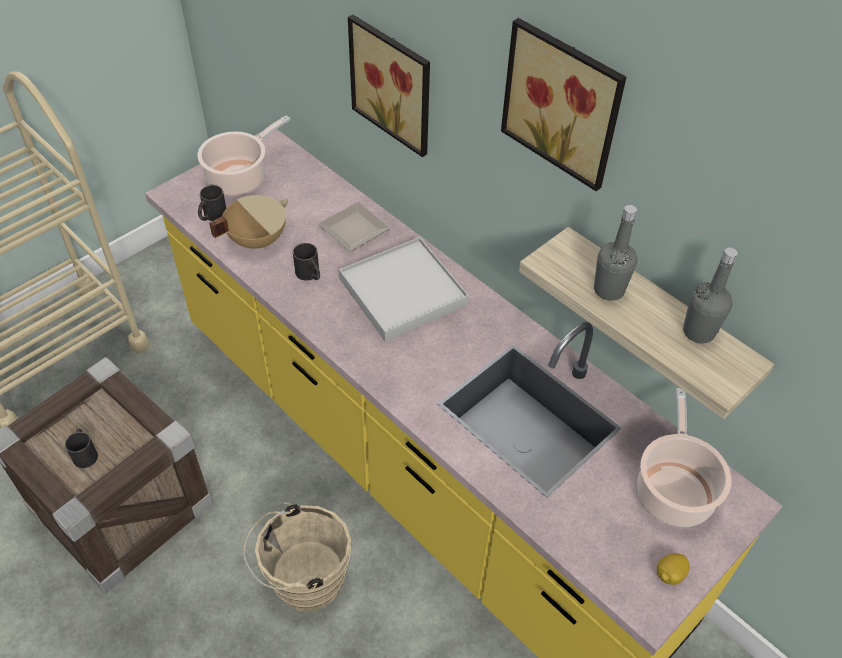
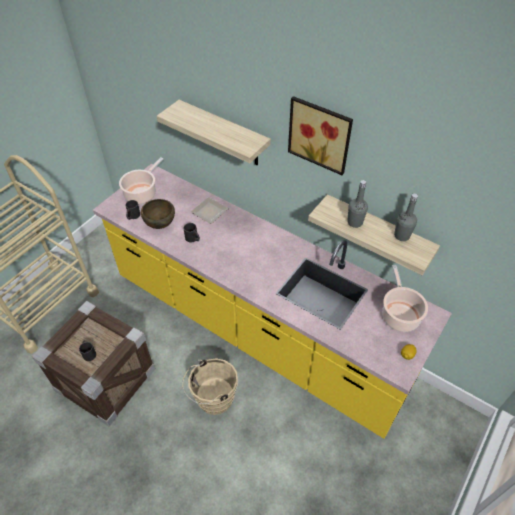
camera: 10 degrees left, 0 degrees up
beige cooking pot [209,195,288,249] -> brown bowl [141,199,175,229]
white tray [339,237,469,342] -> none
picture [348,15,430,157] -> shelf [157,100,271,165]

